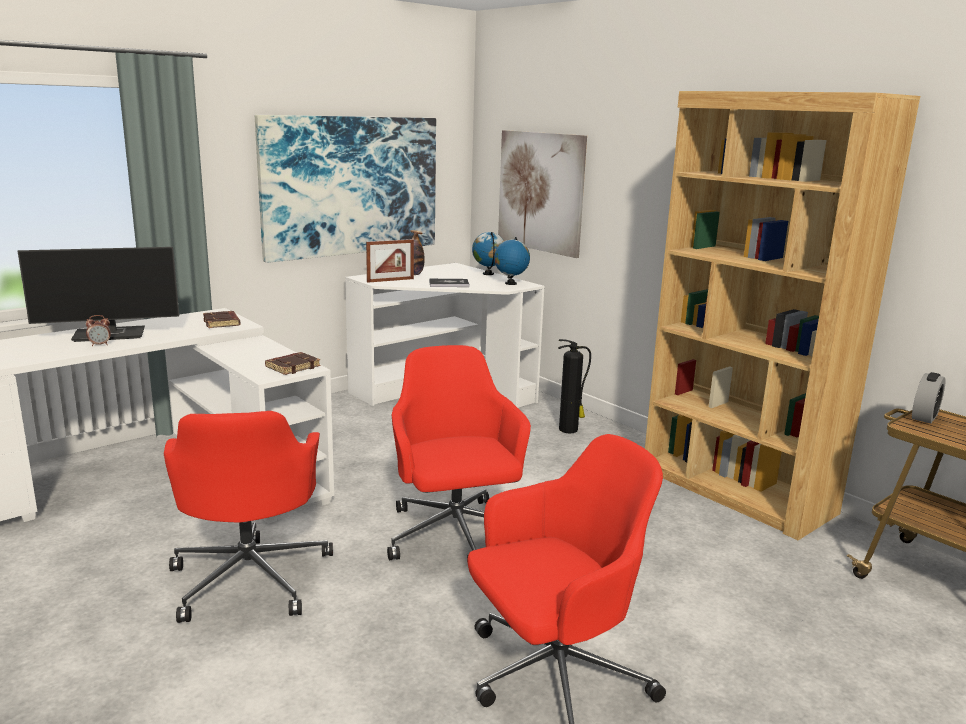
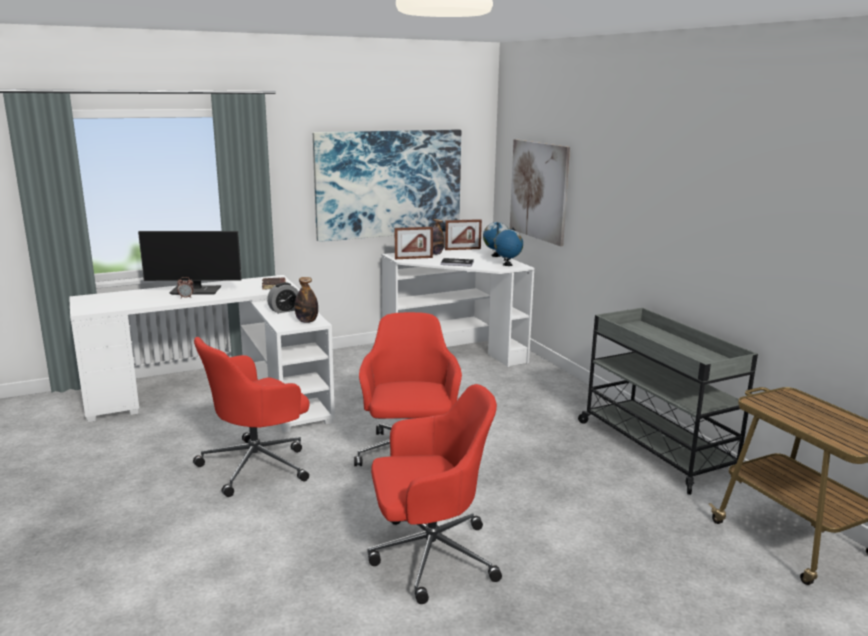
camera: 15 degrees right, 0 degrees up
red office chair [164,411,333,623] -> red office chair turned 45 degrees clockwise [193,337,309,497]
brown book [265,352,321,375] -> bottle [295,277,318,323]
fire extinguisher [558,339,591,433] -> none
brown bookcase [645,91,920,540] -> grey cart [578,308,758,495]
alarm clock [912,372,946,423] -> alarm clock moved to [267,282,299,314]
none -> picture frame [445,219,482,250]

